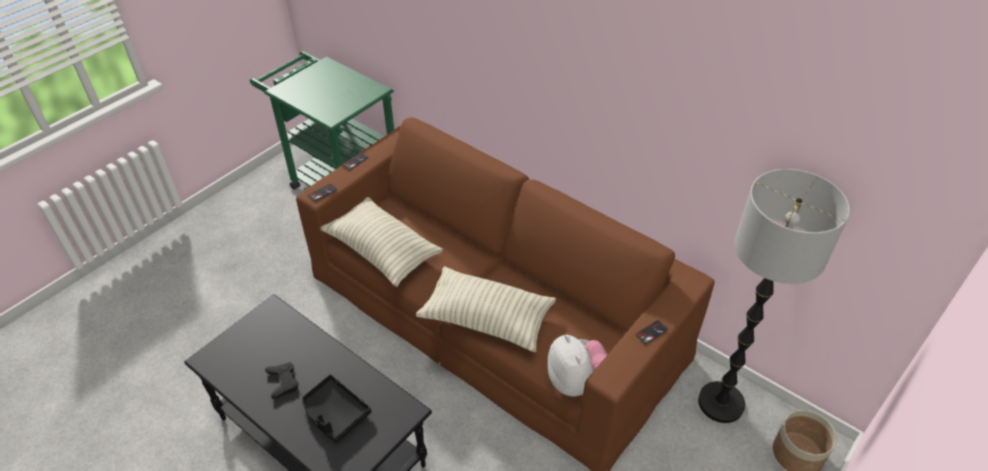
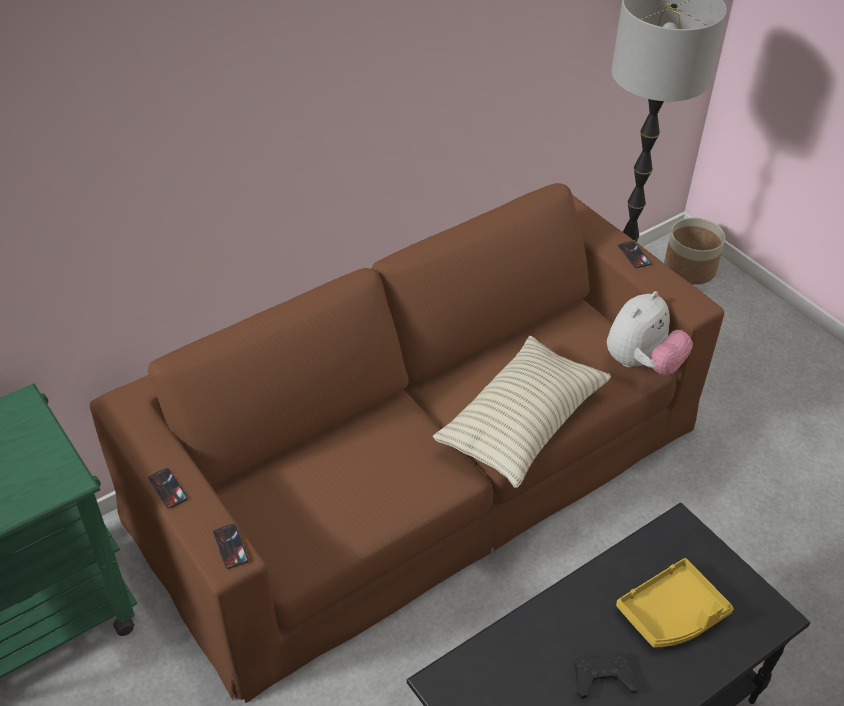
camera: 75 degrees left, 0 degrees up
black tray [302,374,372,443] -> yellow tray [616,558,734,647]
pillow [320,197,443,287] -> none
plush toy [548,335,608,396] -> plush toy turned 135 degrees clockwise [607,291,693,375]

